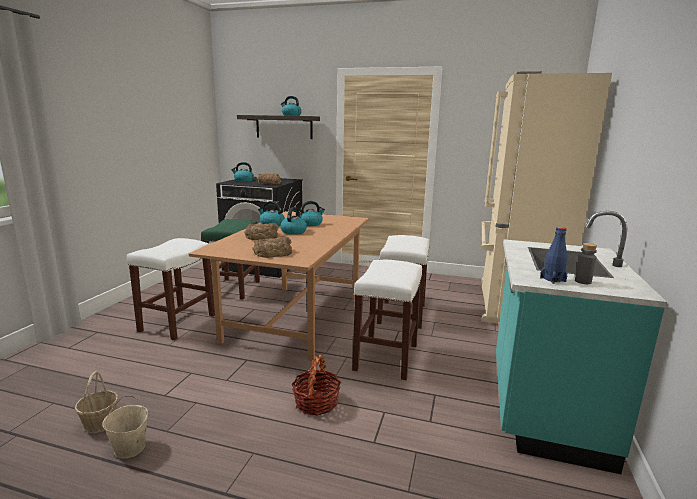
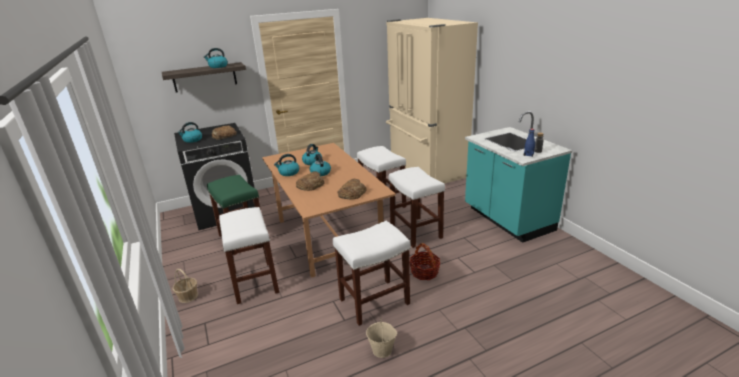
camera: 40 degrees left, 10 degrees up
basket [75,371,119,433] -> basket moved to [173,269,198,303]
none -> white stool [333,221,411,326]

